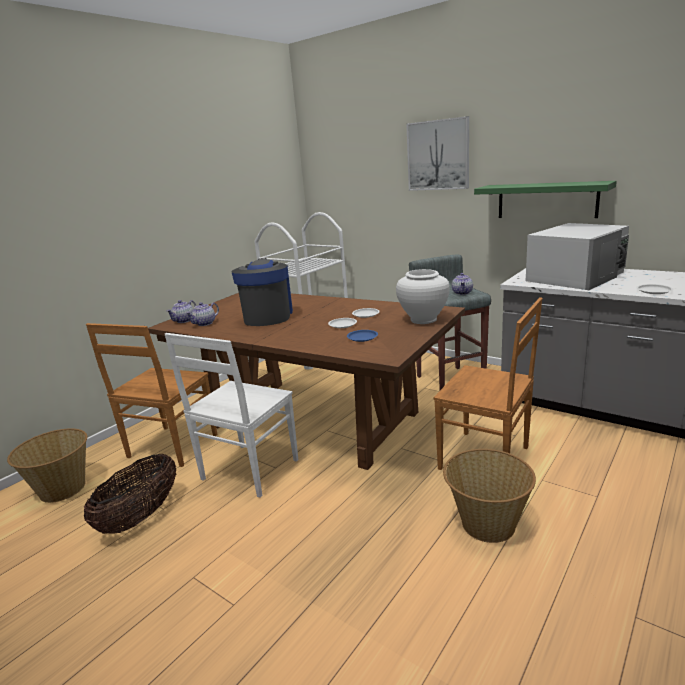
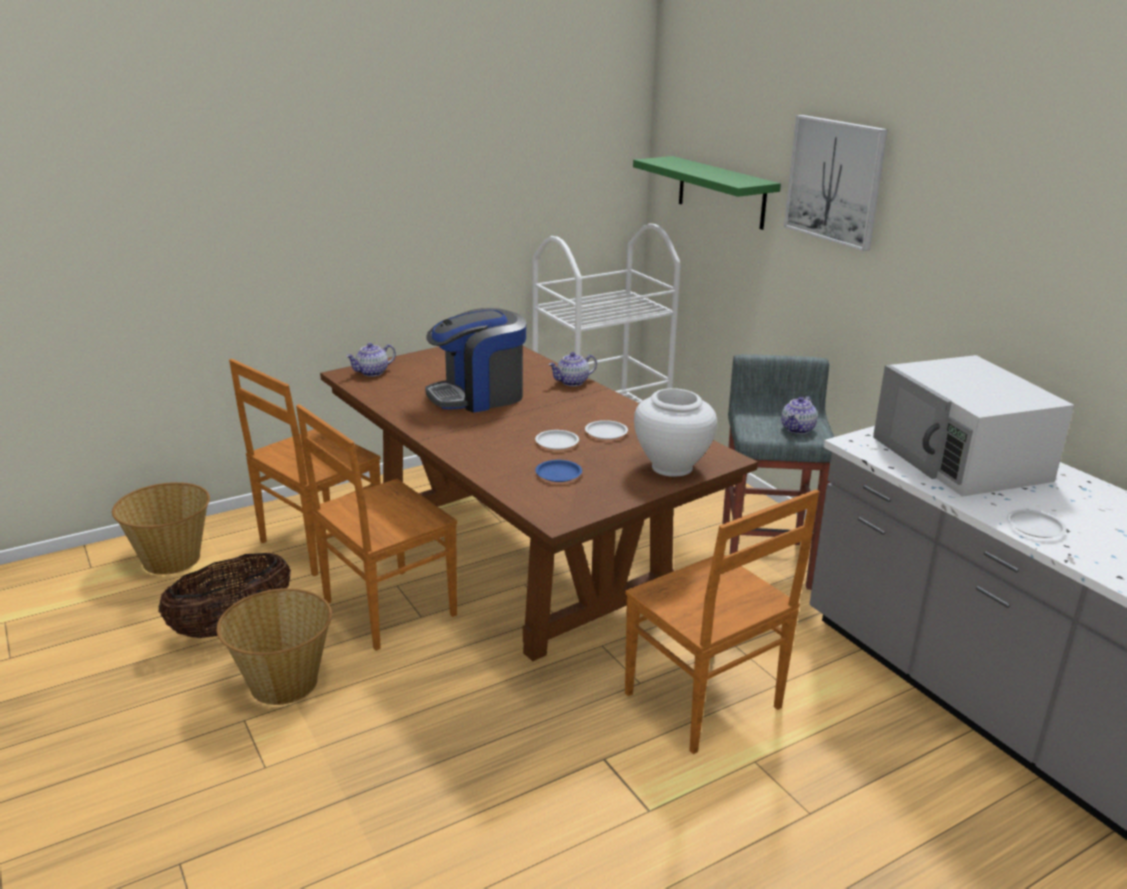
camera: 20 degrees right, 5 degrees up
white chair [165,333,298,498] -> brown chair [296,404,457,651]
teapot [185,302,219,326] -> teapot moved to [548,352,597,386]
coffee machine [231,258,293,326] -> coffee machine turned 135 degrees counterclockwise [425,308,526,413]
basket [443,449,536,543] -> basket moved to [216,588,332,705]
green shelf [474,181,617,218] -> green shelf moved to [633,156,781,230]
white microwave [526,223,629,290] -> white microwave turned 90 degrees clockwise [873,355,1074,497]

